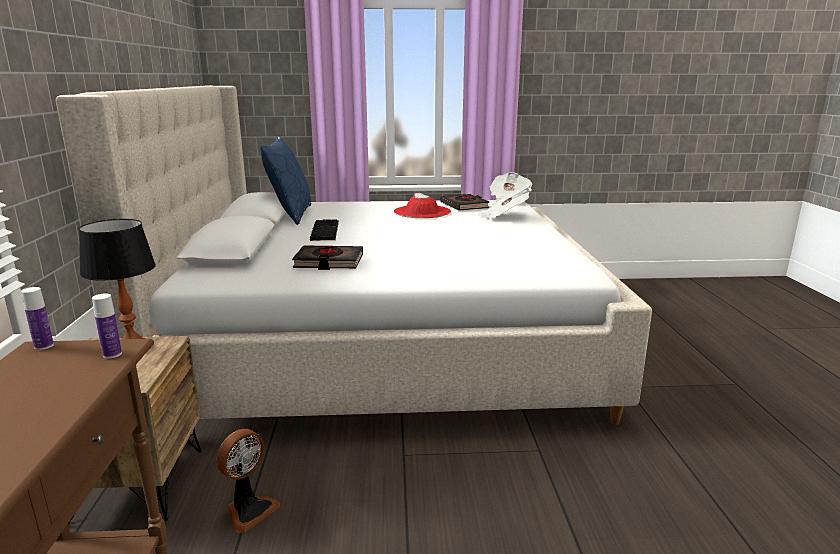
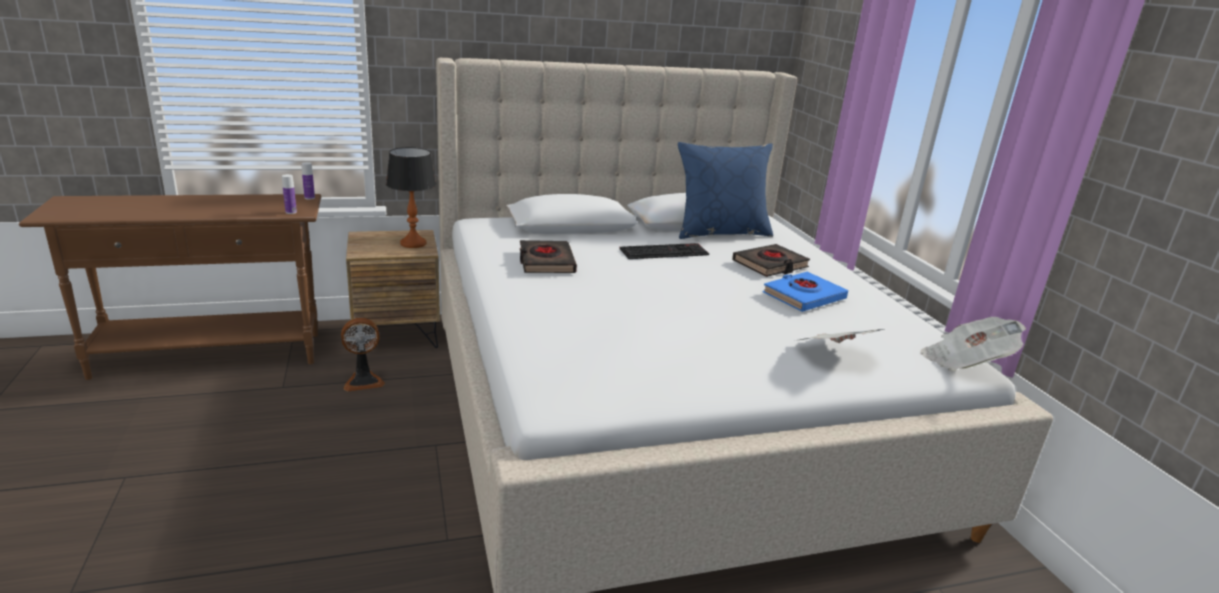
camera: 75 degrees right, 5 degrees up
fan [216,429,280,533] -> fan turned 45 degrees counterclockwise [341,318,385,392]
red hat [394,193,451,218] -> blue book [762,272,848,312]
black book [440,194,489,211] -> black book moved to [732,244,810,277]

